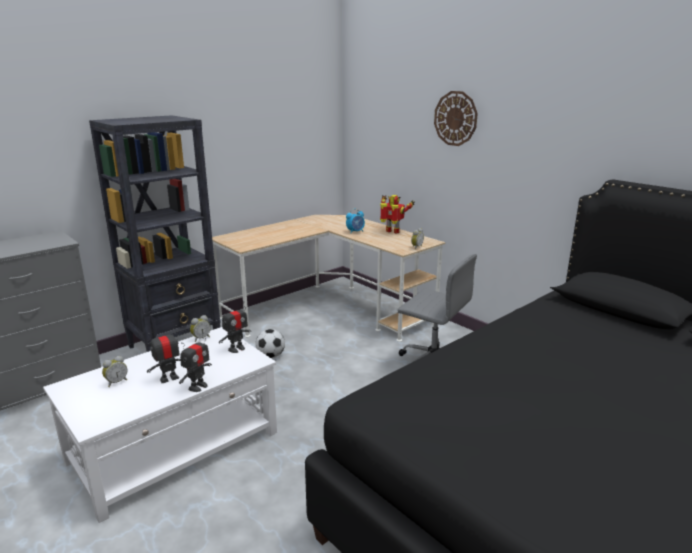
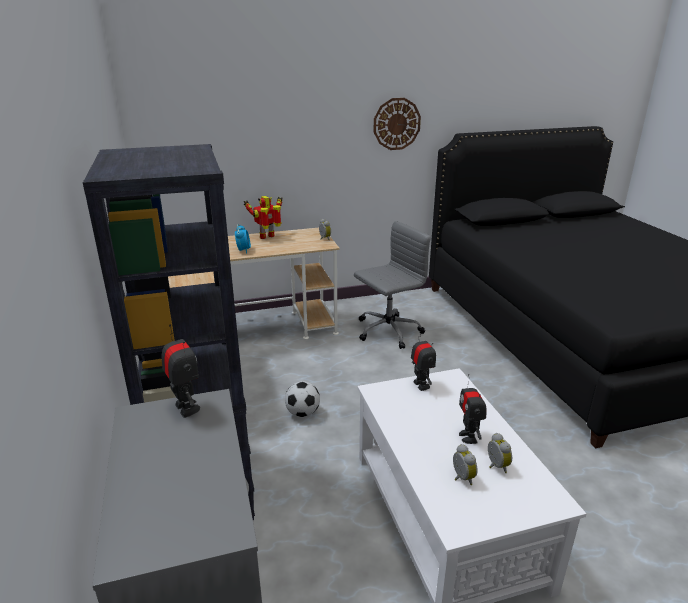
camera: 65 degrees left, 5 degrees up
toy robot [179,332,212,392] -> toy robot moved to [161,325,200,418]
alarm clock [190,315,211,342] -> alarm clock moved to [488,433,512,473]
wall clock [434,91,478,146] -> wall clock moved to [373,98,421,150]

